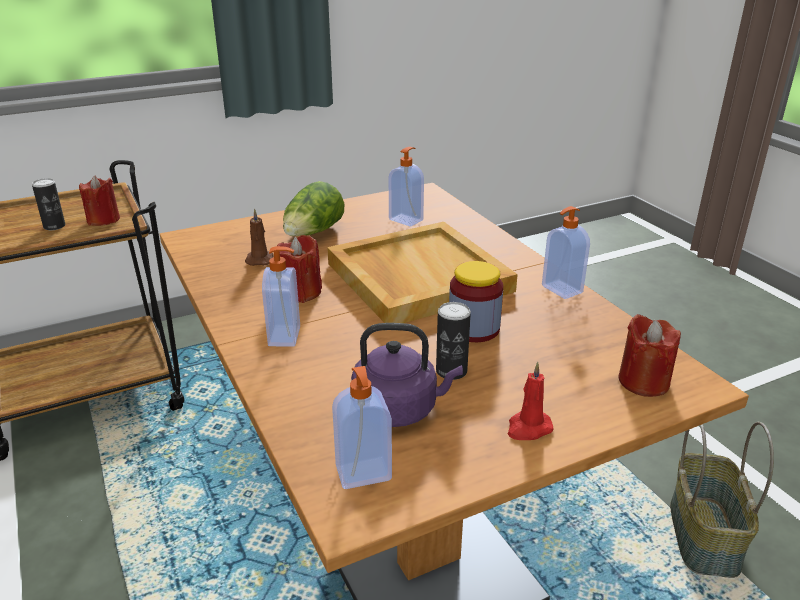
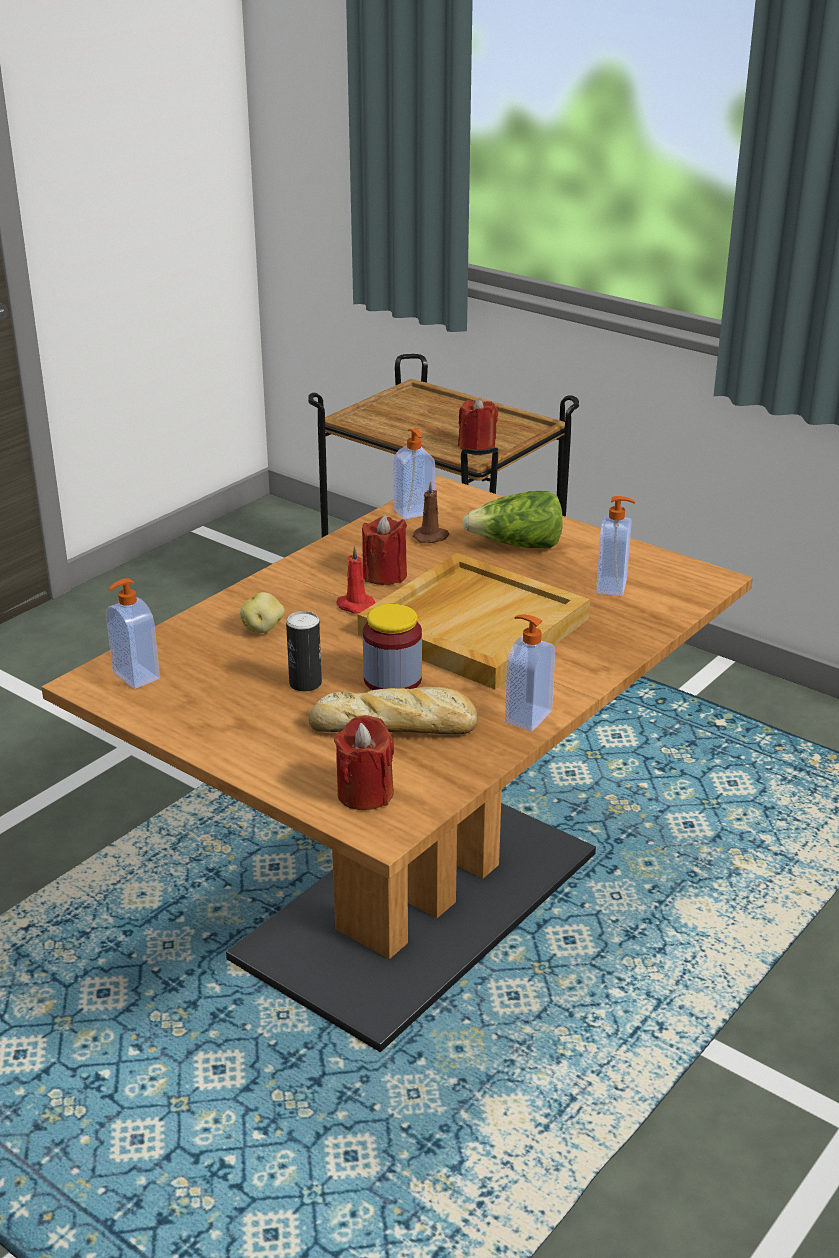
camera: 65 degrees right, 0 degrees up
can [32,178,65,230] -> none
soap dispenser [262,246,300,347] -> soap dispenser moved to [393,428,435,519]
purple kettle [351,323,463,427] -> none
red candle [508,362,554,440] -> red candle moved to [336,545,375,613]
basket [670,422,774,578] -> none
none -> potato [240,592,285,633]
none -> bread [309,687,478,734]

